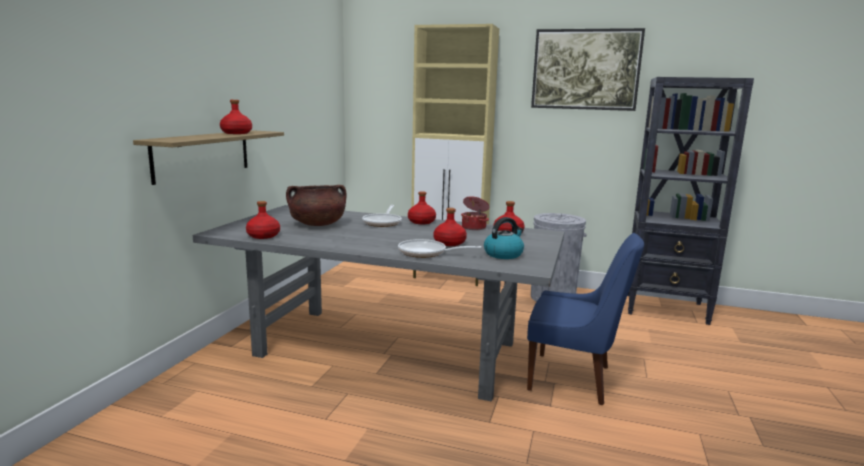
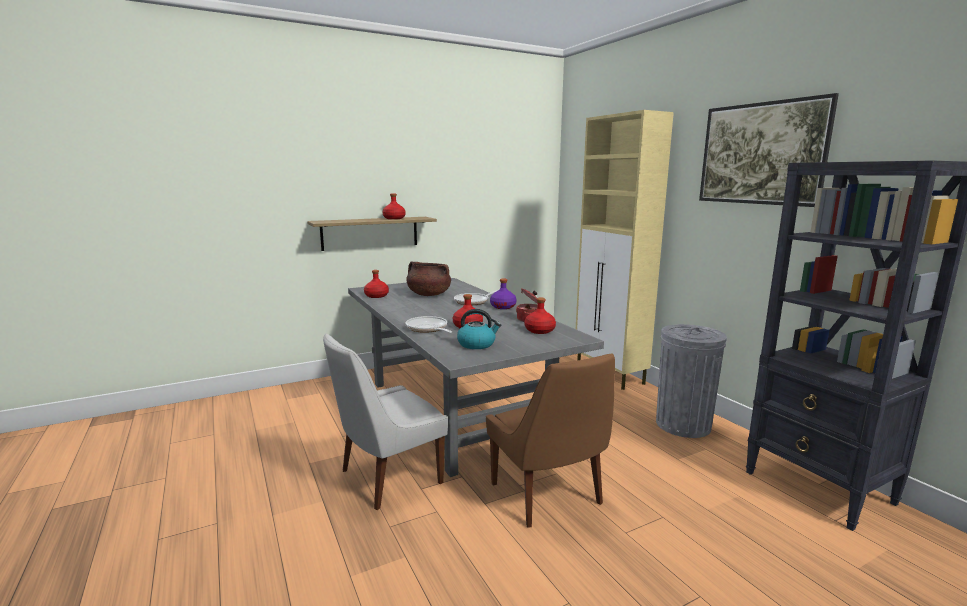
camera: 45 degrees right, 0 degrees up
red bottle [408,191,436,224] -> purple bottle [490,279,517,309]
blue chair [527,233,644,406] -> brown chair [486,353,615,528]
none -> white chair [323,334,448,510]

